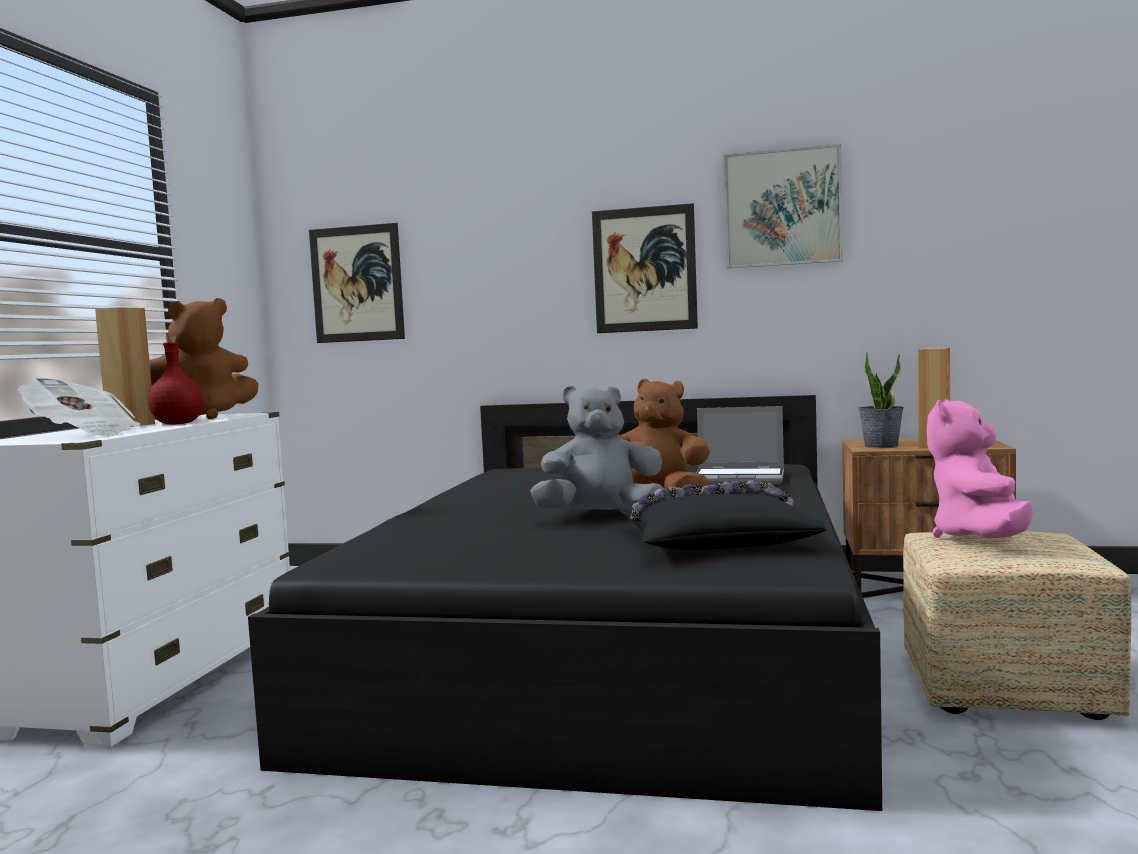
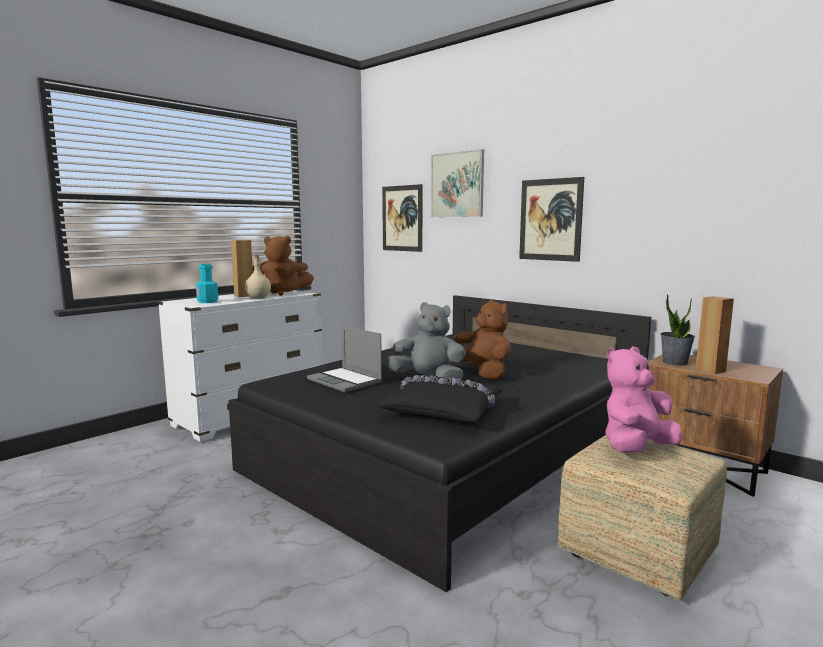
camera: 30 degrees right, 5 degrees up
newspaper [18,377,141,437] -> turquoise bottle [196,264,218,303]
red bottle [148,336,203,425] -> beige bottle [245,255,271,298]
laptop [696,406,784,485] -> laptop moved to [307,325,382,392]
picture [724,144,843,269] -> picture moved to [431,149,484,217]

